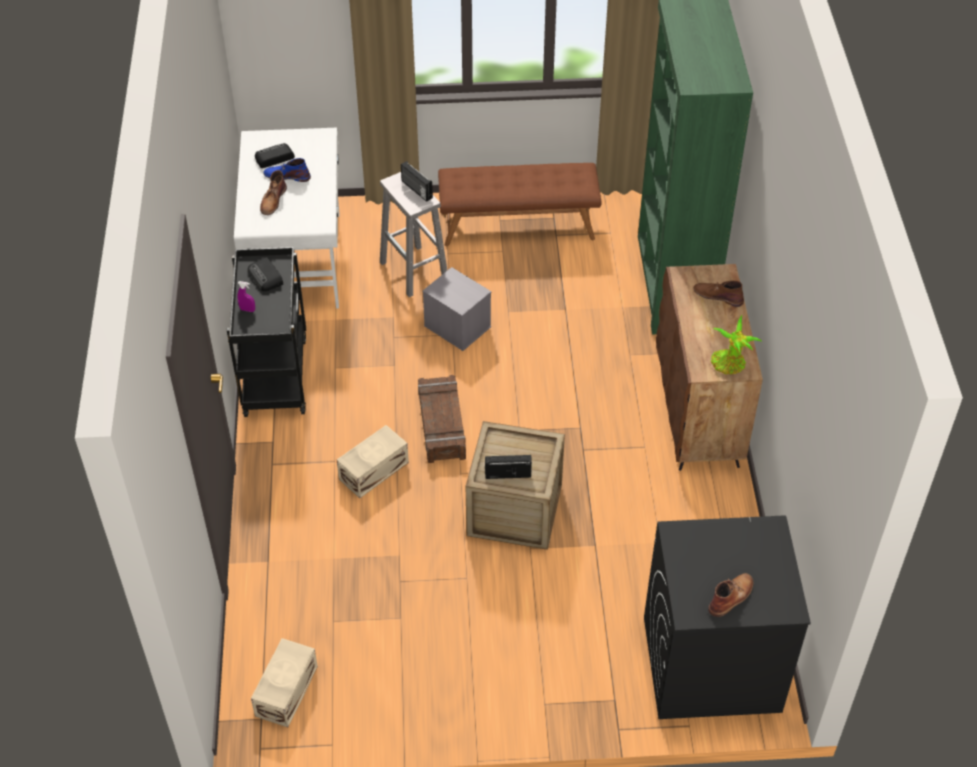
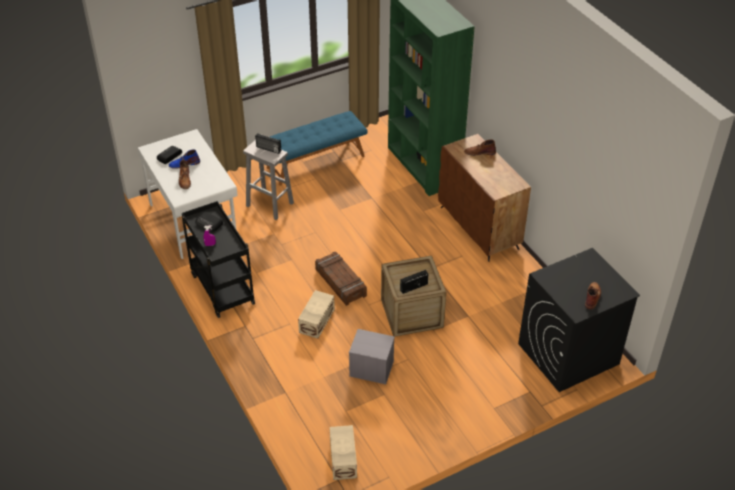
camera: 25 degrees left, 5 degrees down
grey storage box [423,267,491,351] -> grey storage box moved to [349,329,395,384]
brown bench [438,163,602,246] -> blue bench [267,111,367,186]
potted plant [711,315,763,374] -> none

